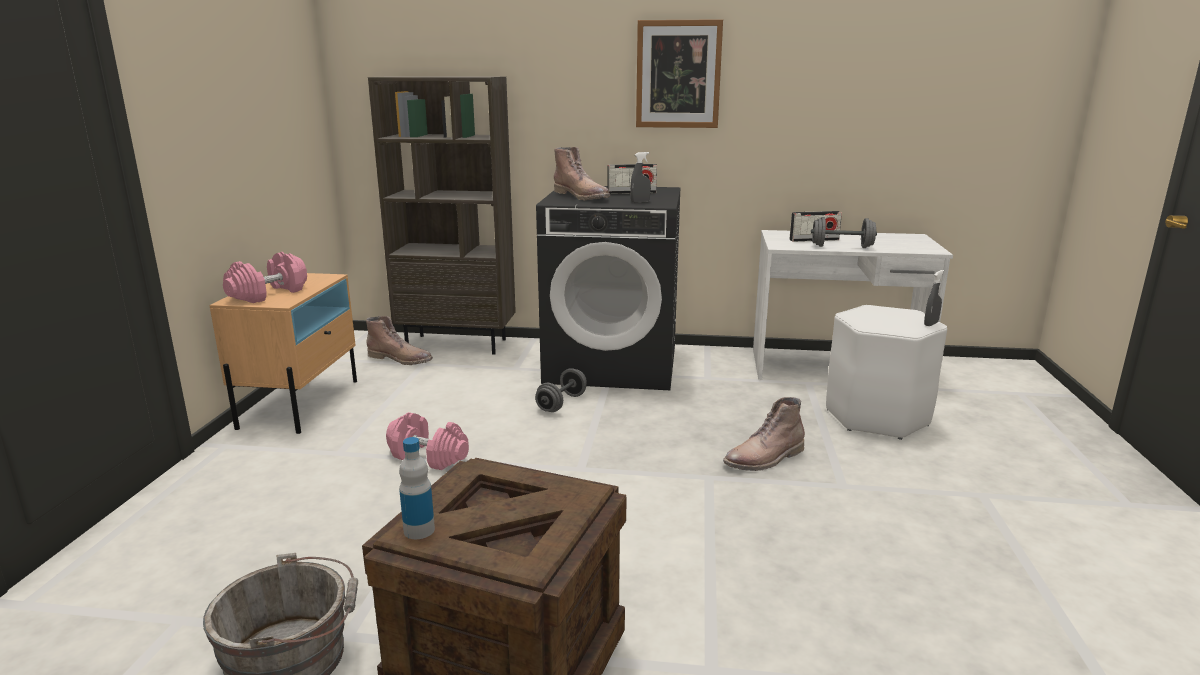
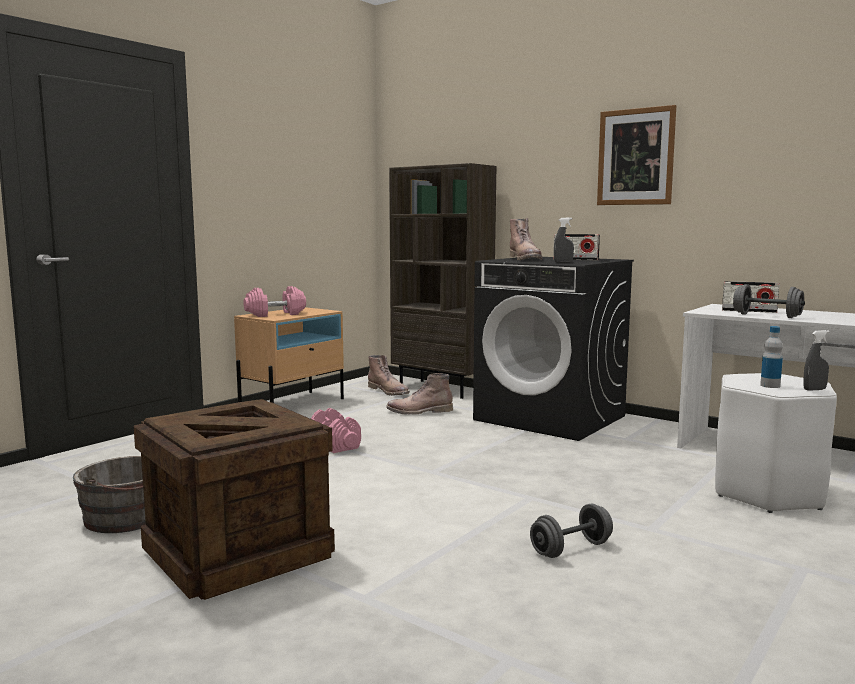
camera: 30 degrees right, 10 degrees down
bottle [399,437,435,539] -> bottle moved to [760,326,783,388]
grey dumbbell [535,368,587,412] -> grey dumbbell moved to [530,504,613,558]
brown boot [723,397,805,471] -> brown boot moved to [386,373,453,415]

